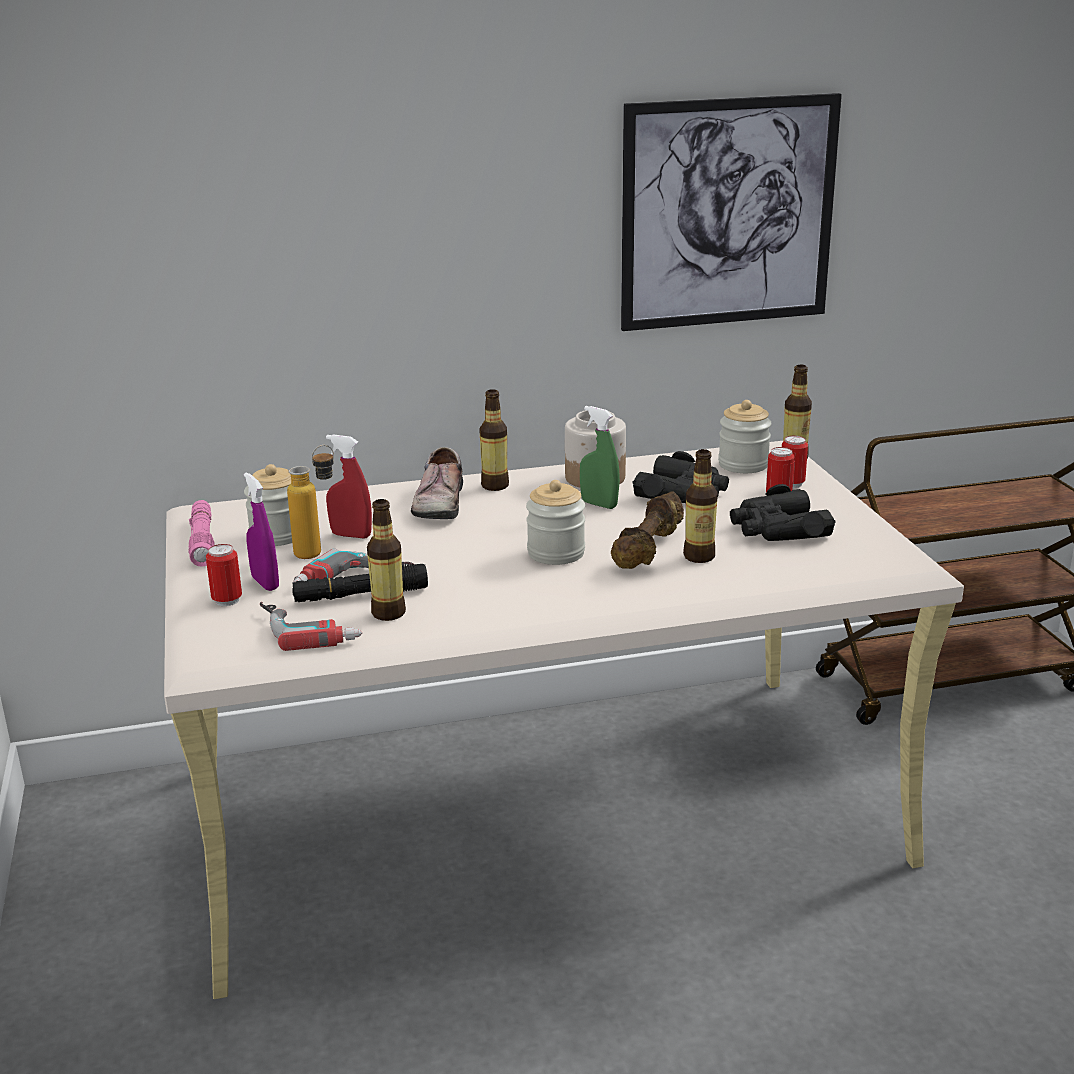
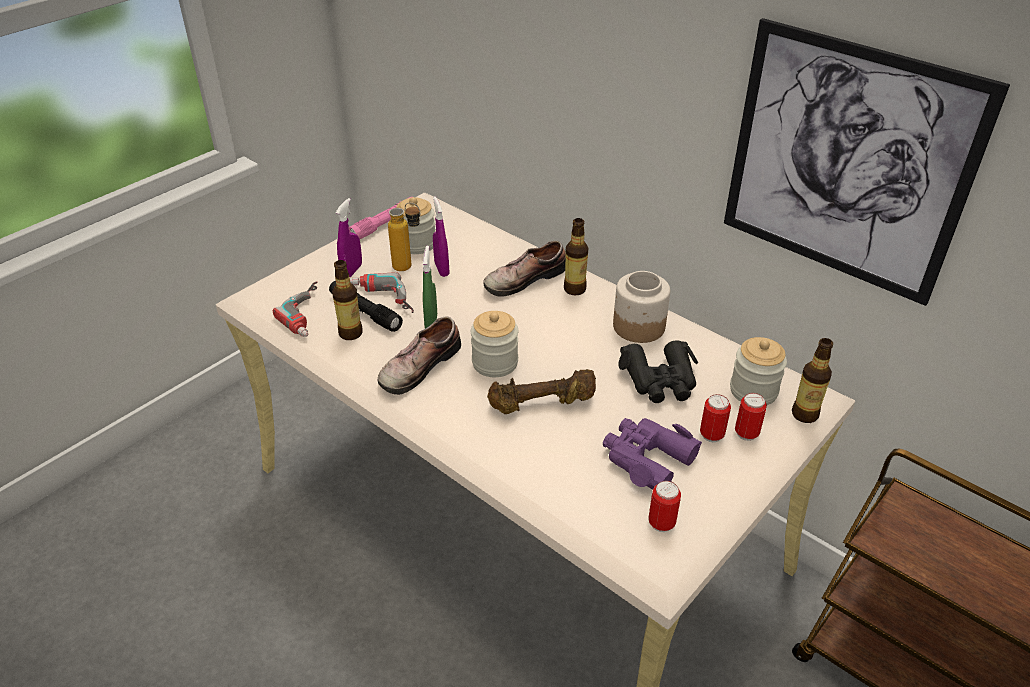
camera: 55 degrees right, 15 degrees up
can [206,544,242,606] -> can moved to [649,481,681,532]
red spray bottle [326,434,372,538] -> purple spray bottle [433,197,449,277]
green spray bottle [580,406,620,509] -> green spray bottle moved to [423,246,437,329]
bottle [683,449,718,563] -> none
black binoculars [730,484,835,541] -> purple binoculars [603,418,702,490]
none -> shoe [378,317,461,395]

